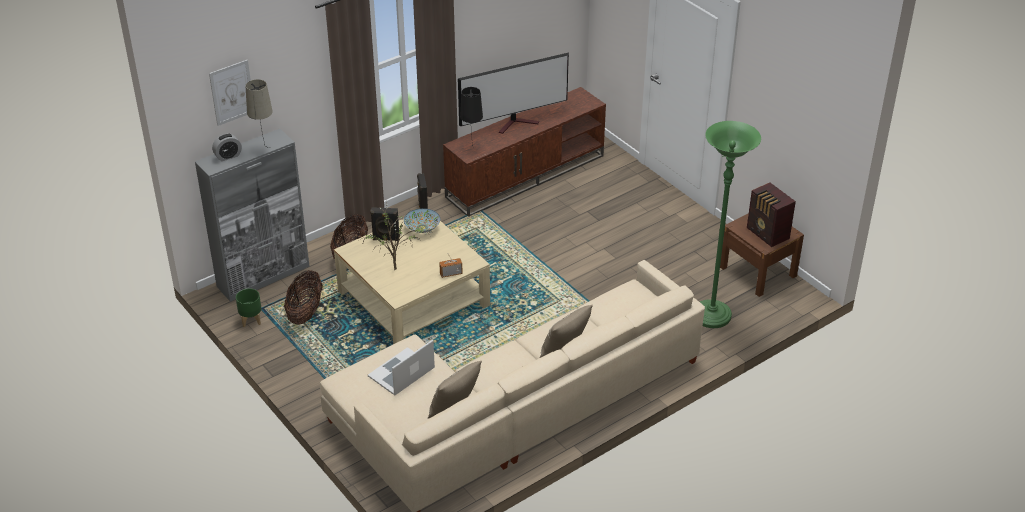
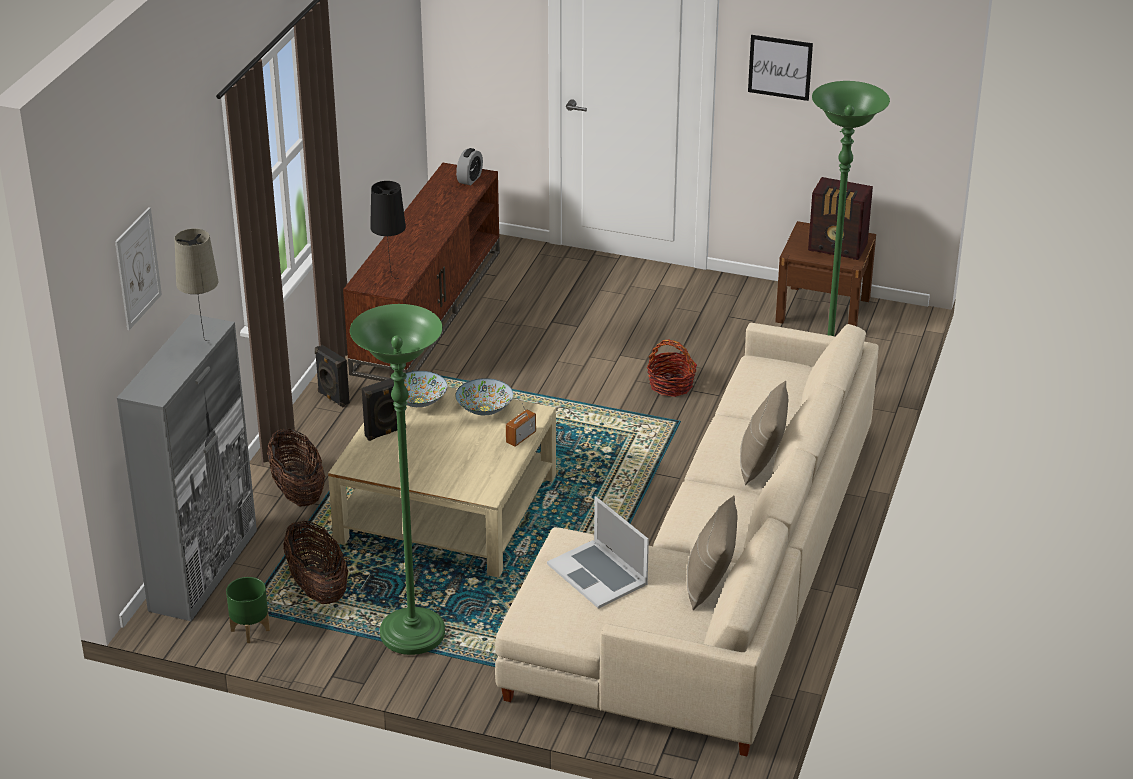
camera: 35 degrees left, 5 degrees down
alarm clock [212,134,242,161] -> alarm clock moved to [456,148,483,186]
potted plant [360,202,434,270] -> none
laptop [368,340,435,396] -> laptop turned 45 degrees counterclockwise [547,496,649,609]
television [458,52,569,134] -> none
none -> green floor lamp [350,304,445,655]
none -> bowl [455,378,513,415]
none -> basket [647,340,697,397]
none -> picture [748,35,813,101]

